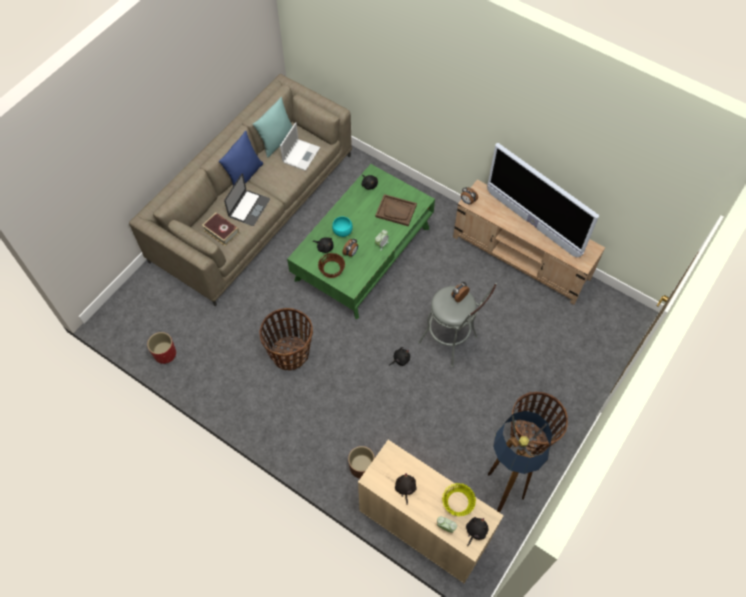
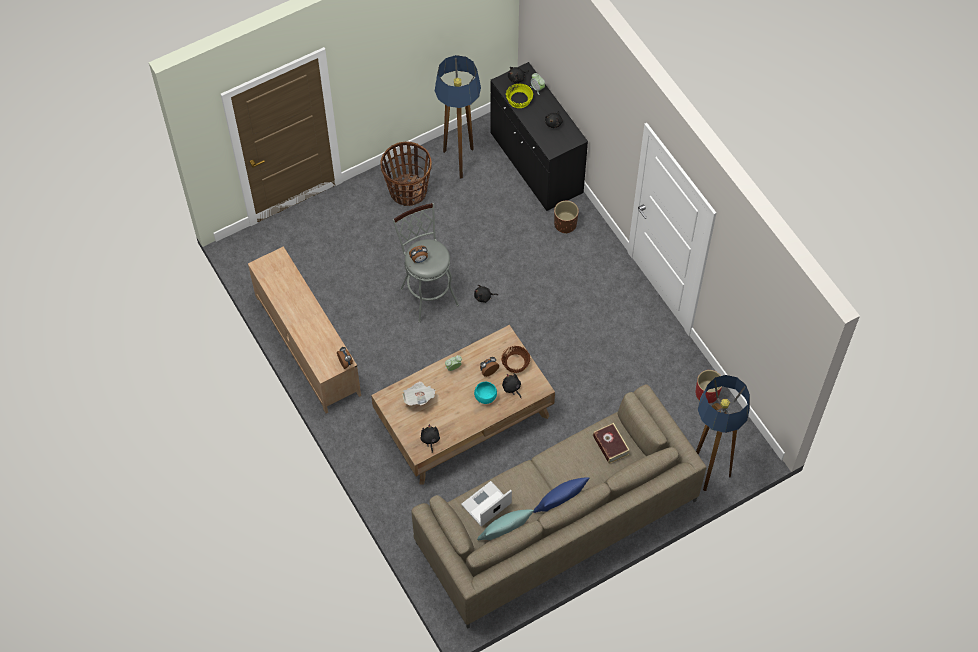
camera: 155 degrees left, 0 degrees up
laptop [224,173,270,226] -> none
basket [259,308,313,371] -> none
green coffee table [287,164,435,319] -> brown coffee table [371,325,555,485]
beige cabinet [358,440,504,583] -> black cabinet [491,62,588,211]
brown tray [375,194,417,226] -> newspaper [403,381,435,406]
television [487,143,599,257] -> none
none -> floor lamp [696,375,750,491]

